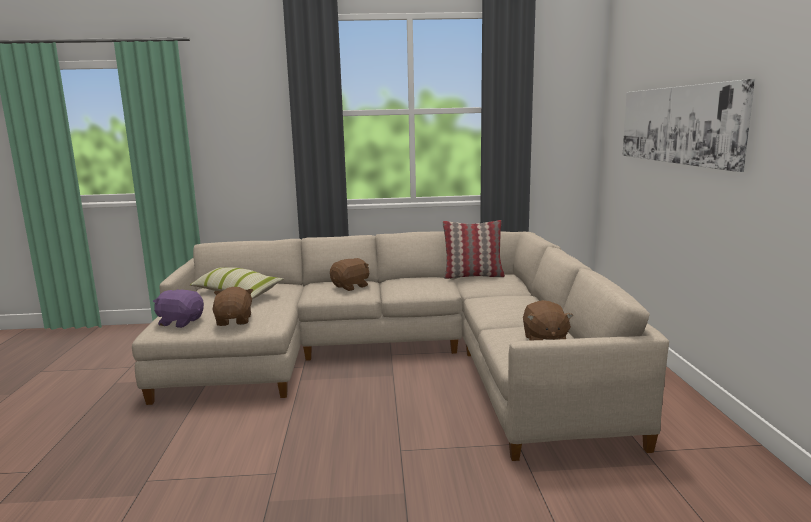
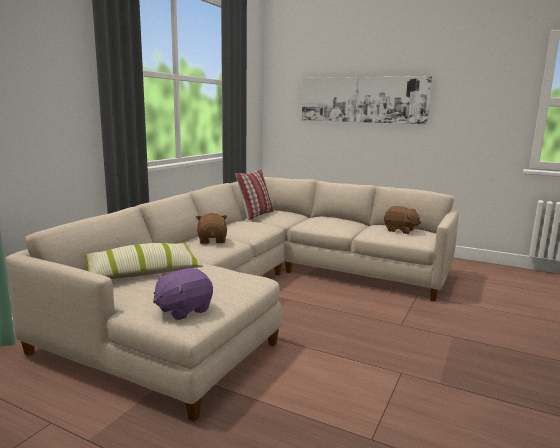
camera: 60 degrees left, 0 degrees up
brown plush toy [213,287,253,326] -> none

